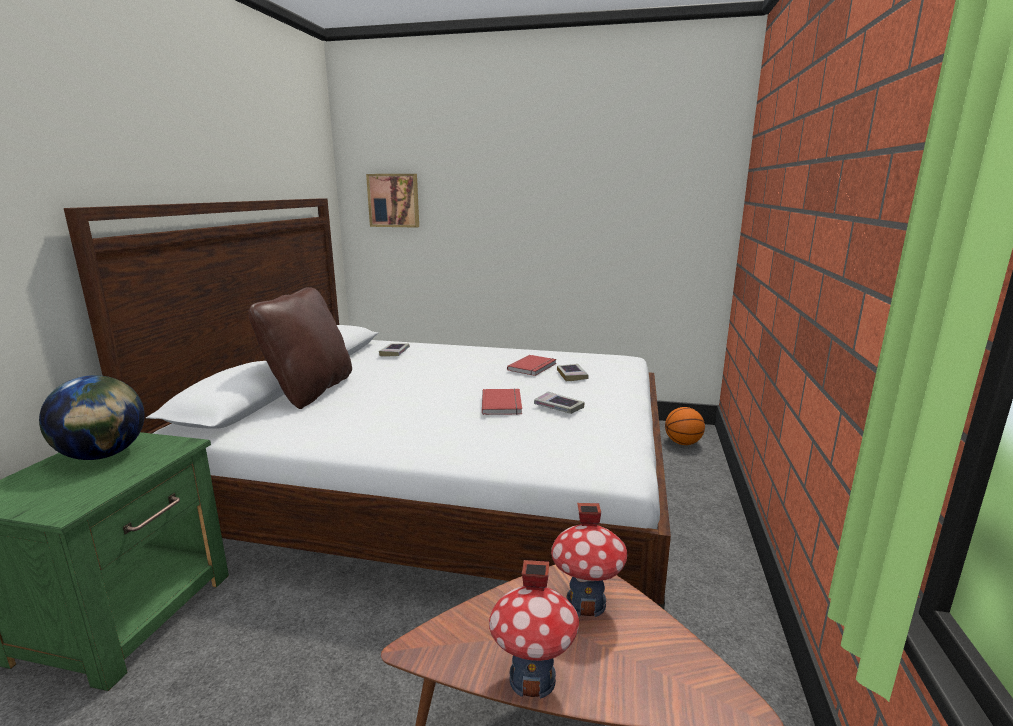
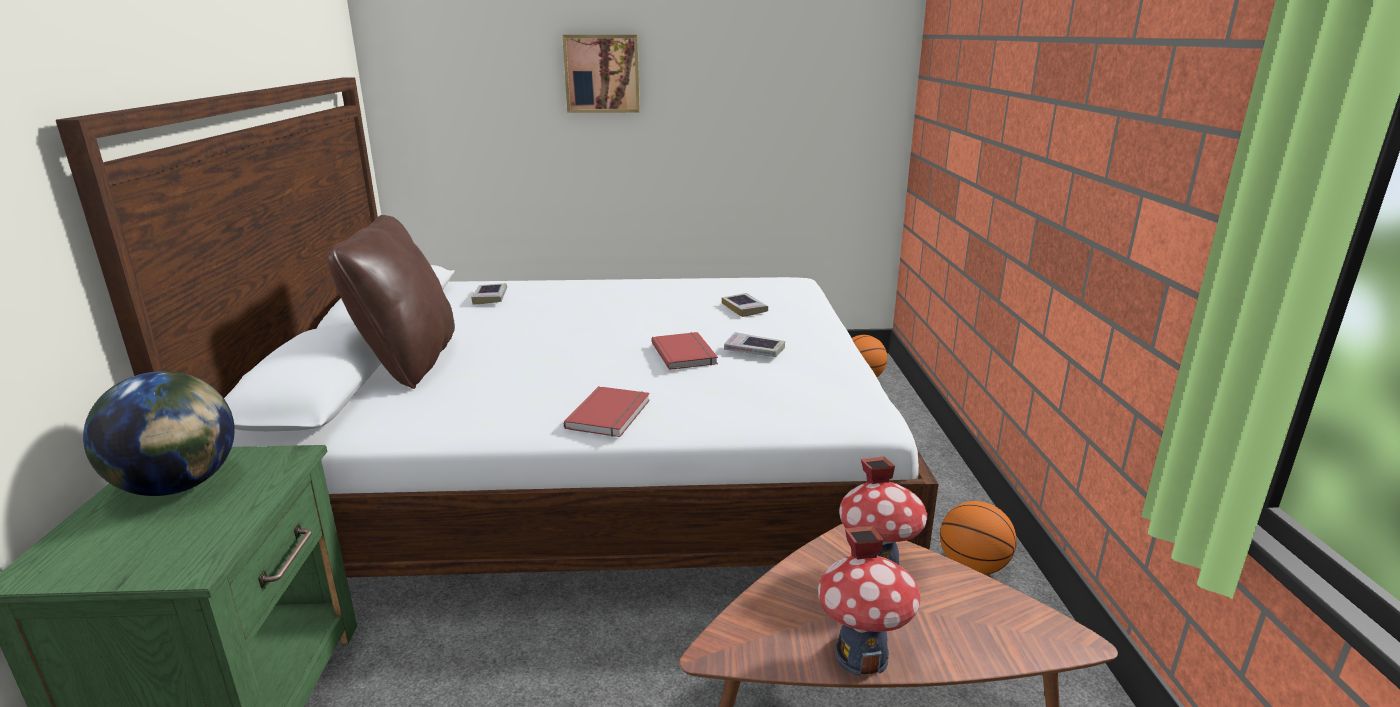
camera: 15 degrees left, 5 degrees up
picture [366,174,419,228] -> picture moved to [562,35,640,113]
red book [507,355,557,376] -> red book moved to [564,386,650,437]
none -> basketball [940,501,1017,575]

